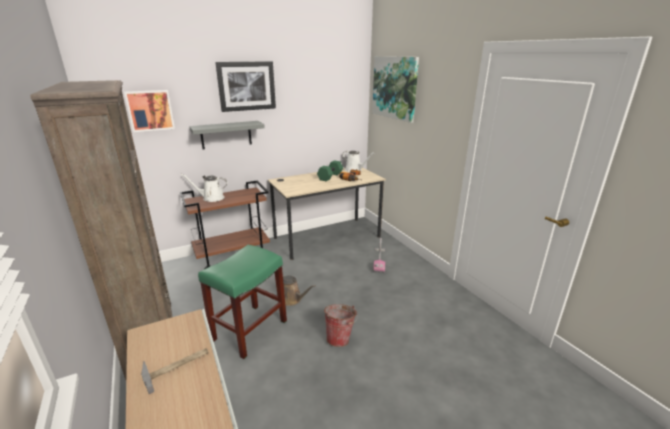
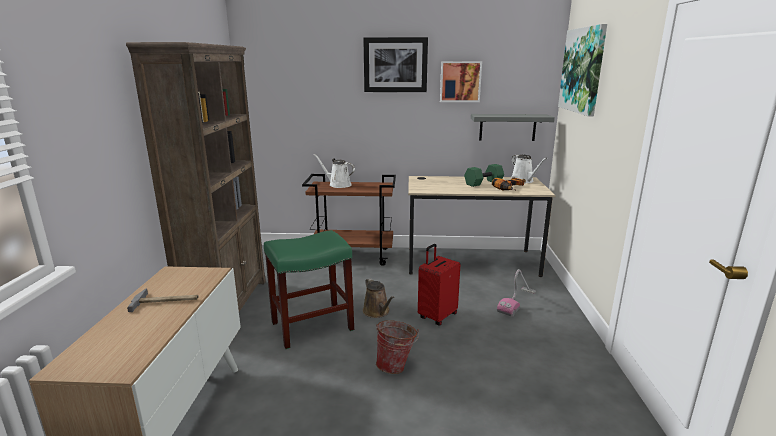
camera: 30 degrees right, 5 degrees down
picture [124,90,175,132] -> picture moved to [440,61,482,102]
grey shelf [189,121,265,150] -> grey shelf moved to [471,114,555,141]
none -> red suitcase [418,244,461,326]

